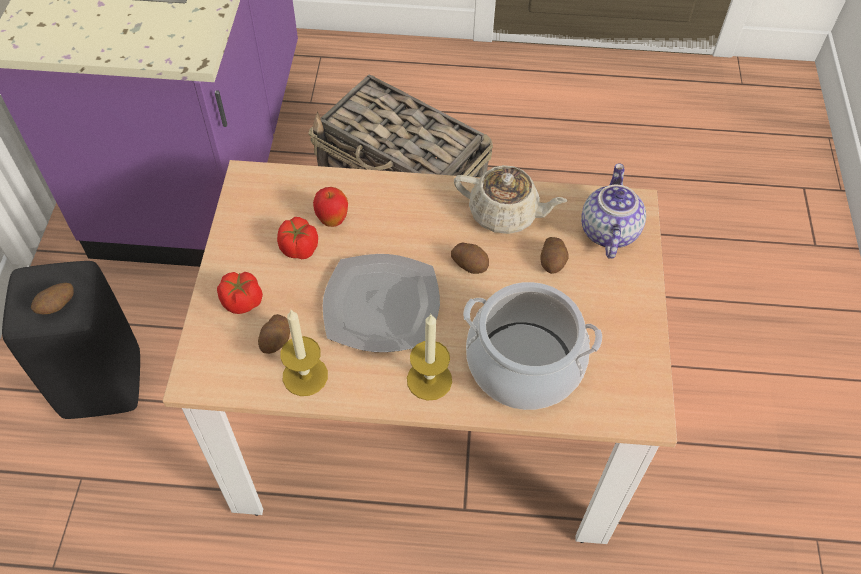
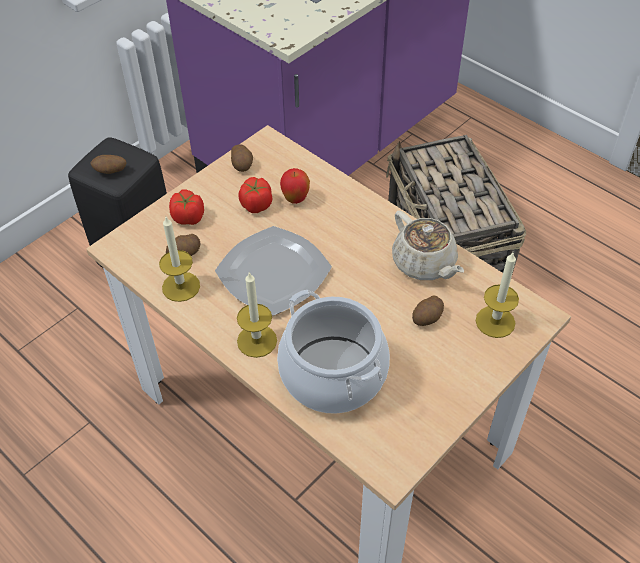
camera: 40 degrees right, 5 degrees down
potato [451,242,489,274] -> potato moved to [231,144,253,172]
teapot [581,163,646,259] -> candle [476,253,519,338]

